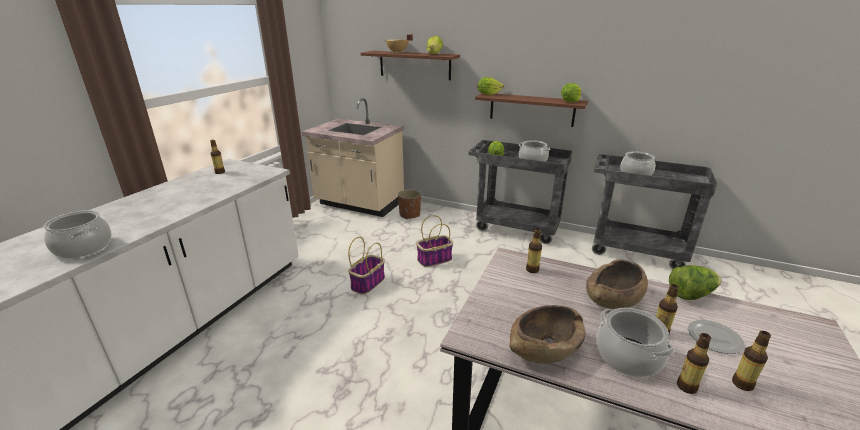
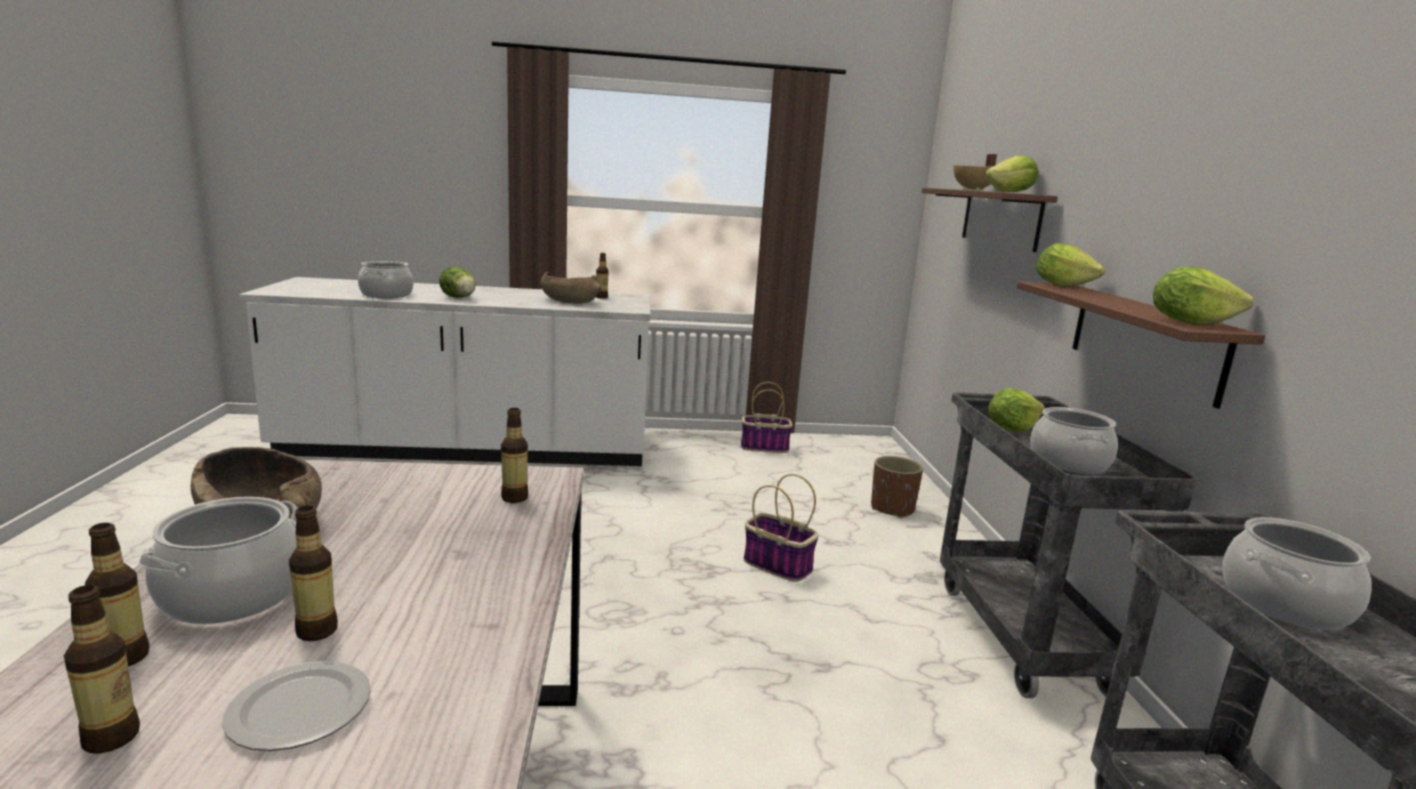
camera: 60 degrees right, 10 degrees down
beige counter [302,98,404,217] -> none
basket [348,237,385,295] -> basket moved to [741,382,793,453]
brown bowl [586,260,648,309] -> brown bowl moved to [541,272,601,304]
lettuce [669,265,721,300] -> lettuce moved to [439,266,476,298]

